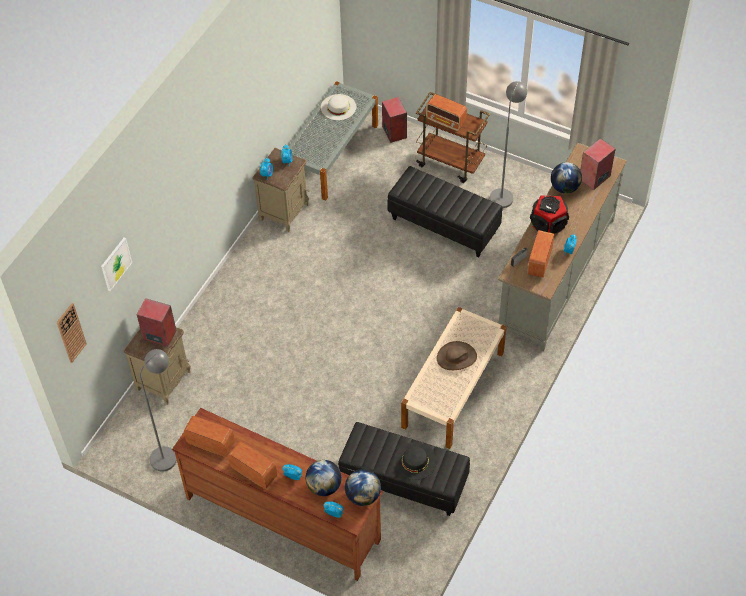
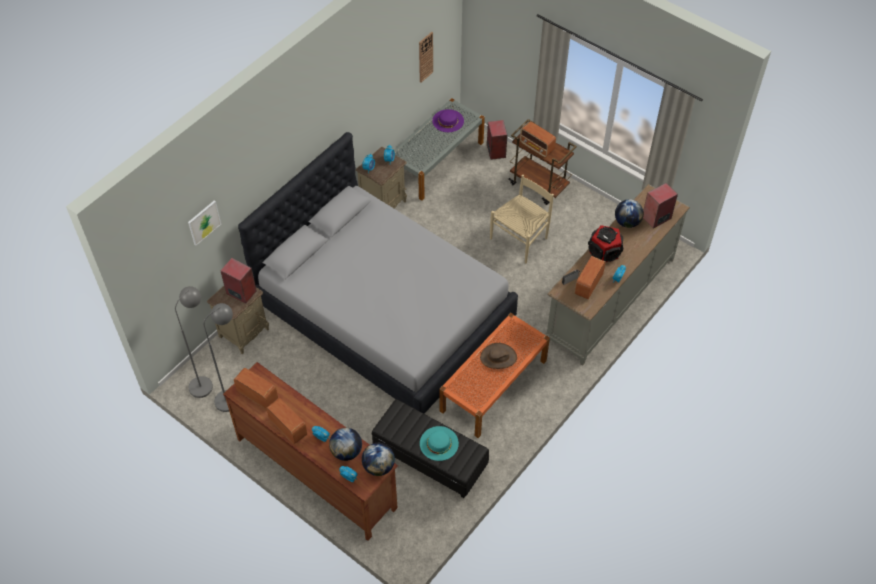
camera: 10 degrees right, 0 degrees up
wall clock [57,303,87,363] -> wall clock moved to [419,32,433,83]
white hat [321,94,356,120] -> purple hat [432,109,464,132]
black ottoman [387,166,503,257] -> beige chair [490,175,554,263]
black hat [394,442,437,480] -> turquoise hat [420,426,459,461]
beige bench [401,307,507,449] -> orange bench [440,313,550,438]
grey floor lamp [489,81,527,208] -> grey floor lamp moved to [175,286,213,398]
none -> grey bed [238,132,518,414]

